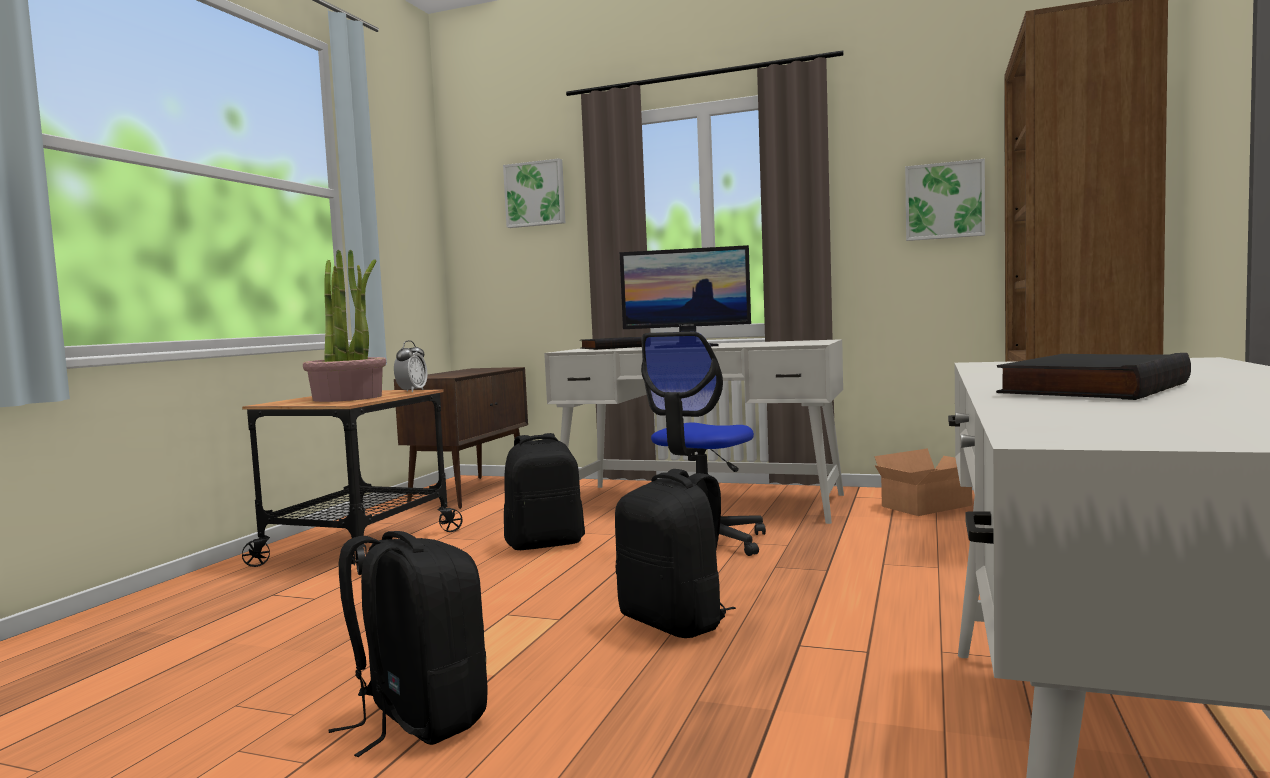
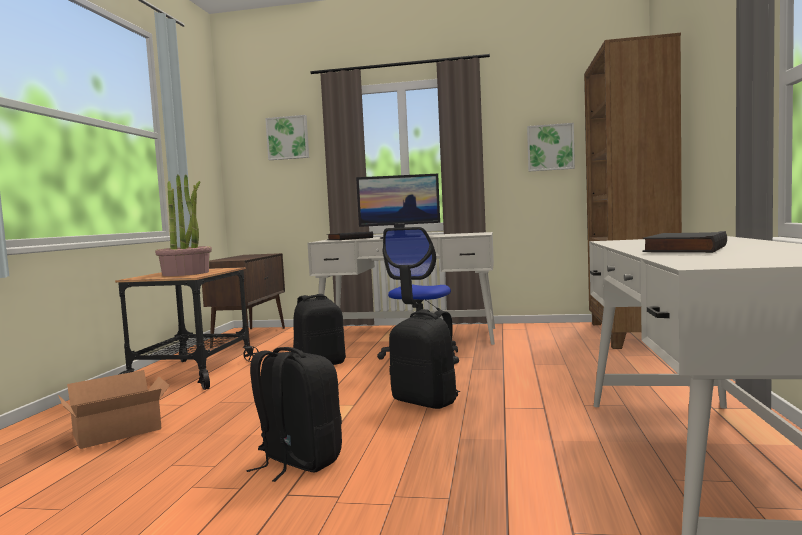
camera: 10 degrees left, 0 degrees up
alarm clock [394,340,428,392] -> none
cardboard box [874,448,972,516] -> cardboard box moved to [58,370,170,449]

